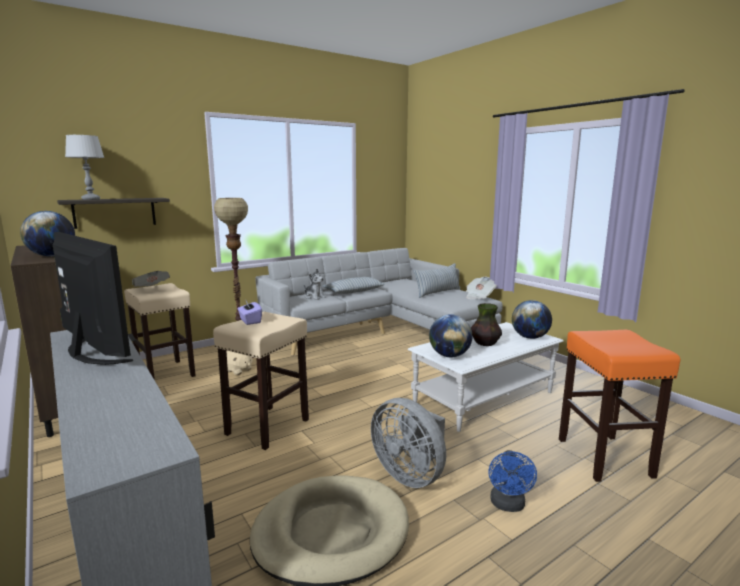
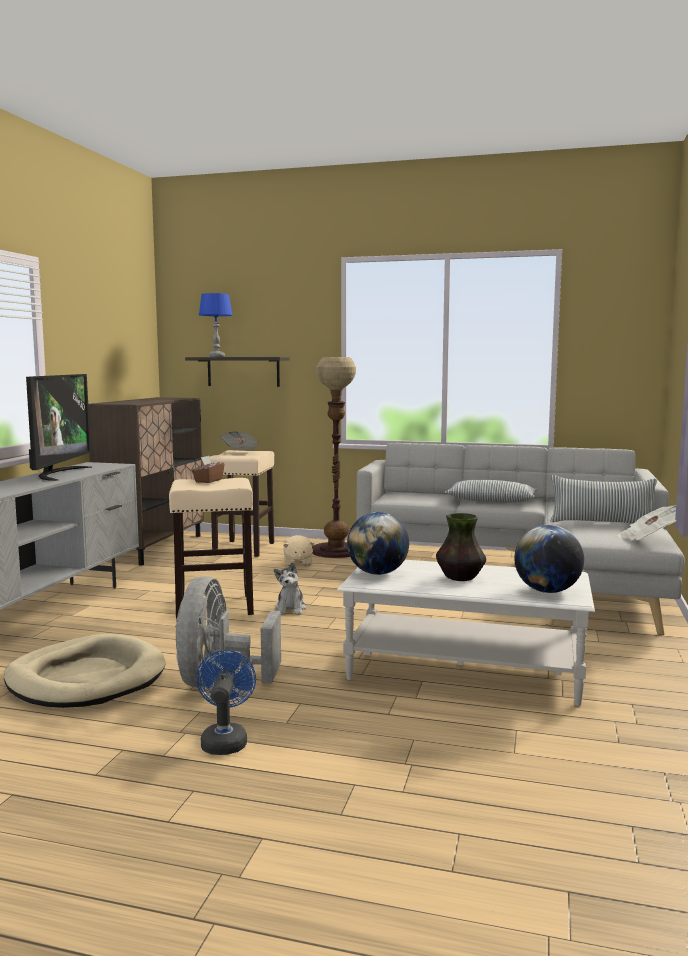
camera: 50 degrees right, 5 degrees down
globe [20,211,75,257] -> none
grey table lamp [65,135,105,200] -> blue table lamp [199,293,233,357]
purple tissue box [237,301,262,325] -> brown tissue box [192,456,224,483]
plush toy [304,269,326,300] -> plush toy moved to [274,562,306,615]
blue fan [488,450,537,512] -> blue fan turned 120 degrees clockwise [196,650,256,755]
orange stool [559,330,680,482] -> none

